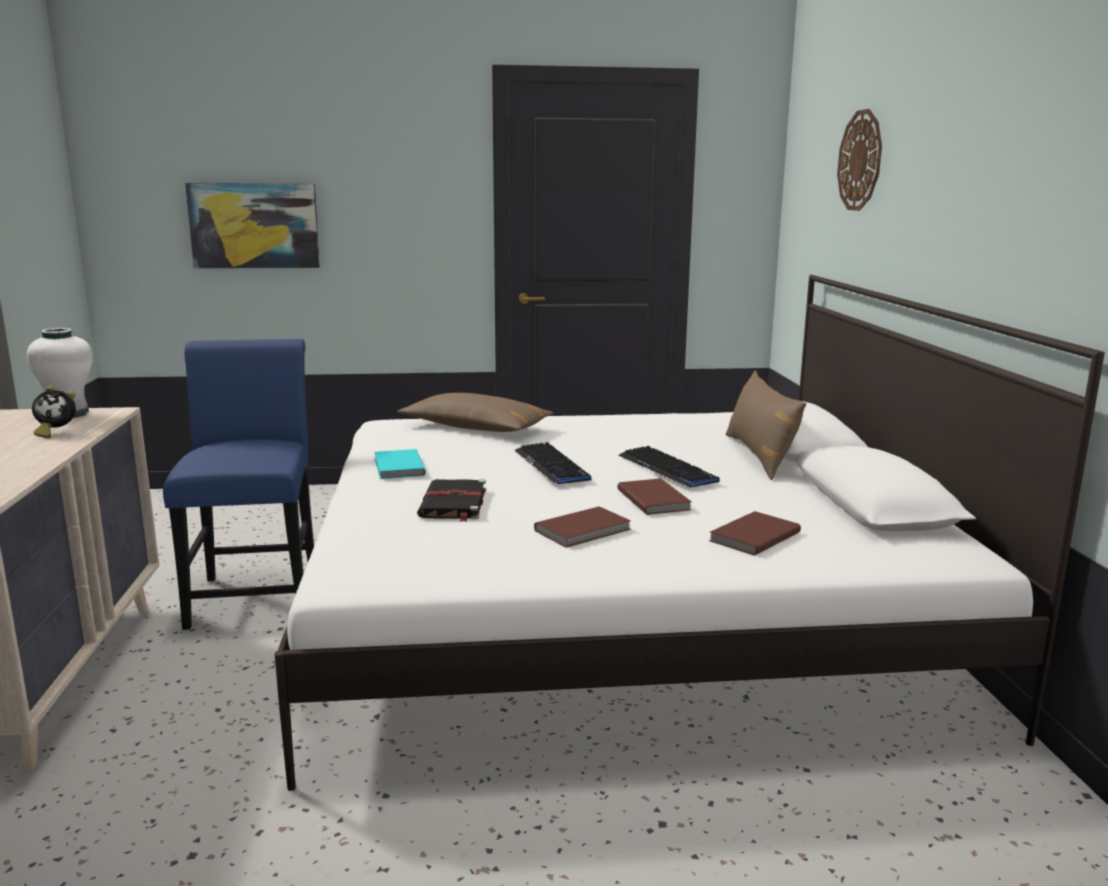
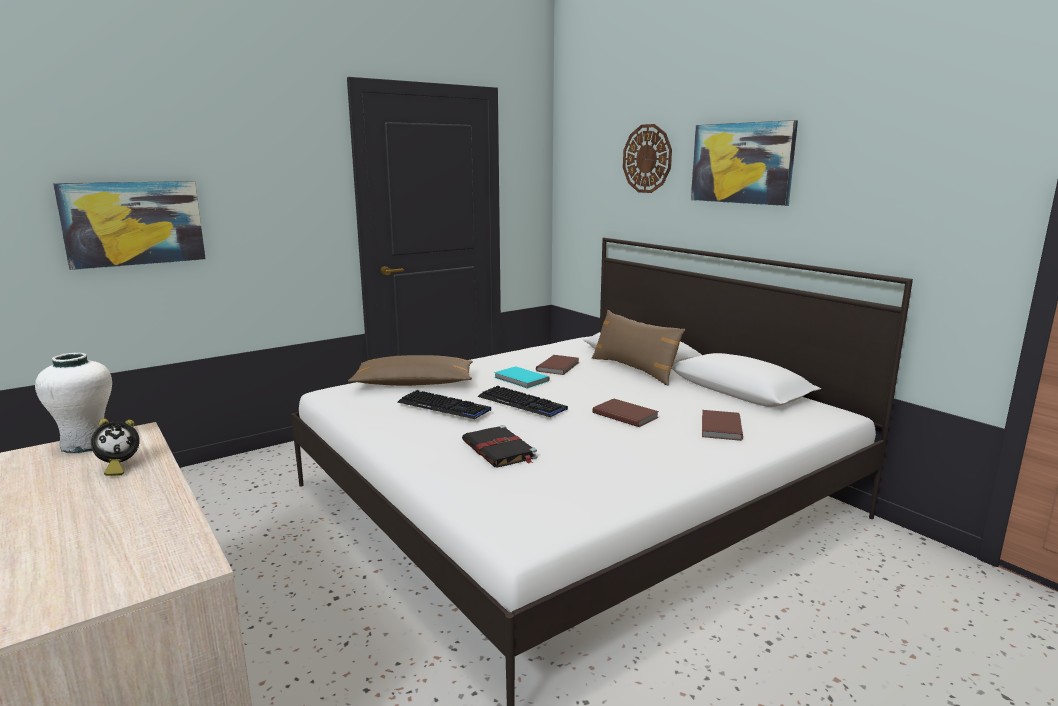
camera: 30 degrees left, 0 degrees up
blue chair [163,339,314,630] -> none
turquoise book [375,449,426,479] -> turquoise book moved to [494,366,550,389]
brown book [534,506,631,548] -> brown book moved to [536,355,579,375]
keyboard [618,446,720,487] -> keyboard moved to [397,390,491,419]
none -> picture [691,120,798,206]

